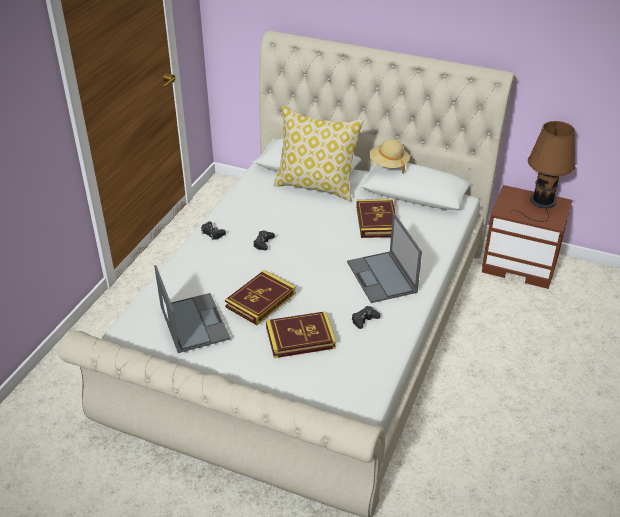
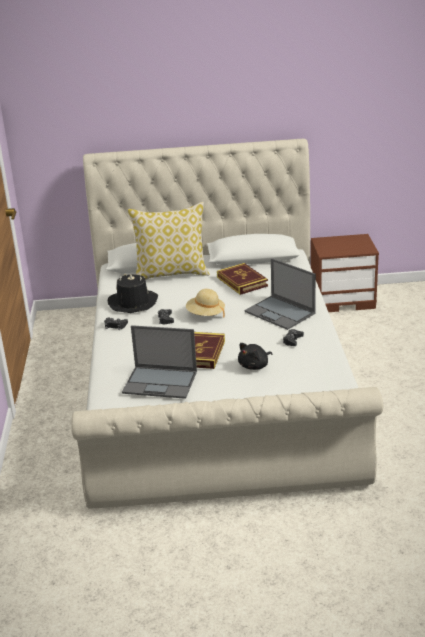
camera: 25 degrees left, 10 degrees down
laptop [154,265,230,353] -> laptop turned 150 degrees clockwise [122,325,197,399]
book [266,311,336,358] -> black plush toy [238,343,272,370]
beige hat [369,139,410,173] -> beige hat moved to [186,289,225,318]
brown table lamp [510,121,575,222] -> none
none -> black hat [107,273,158,313]

